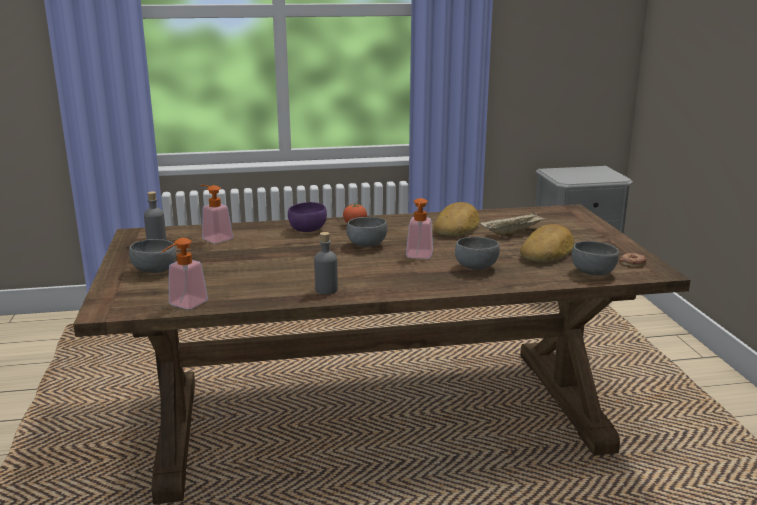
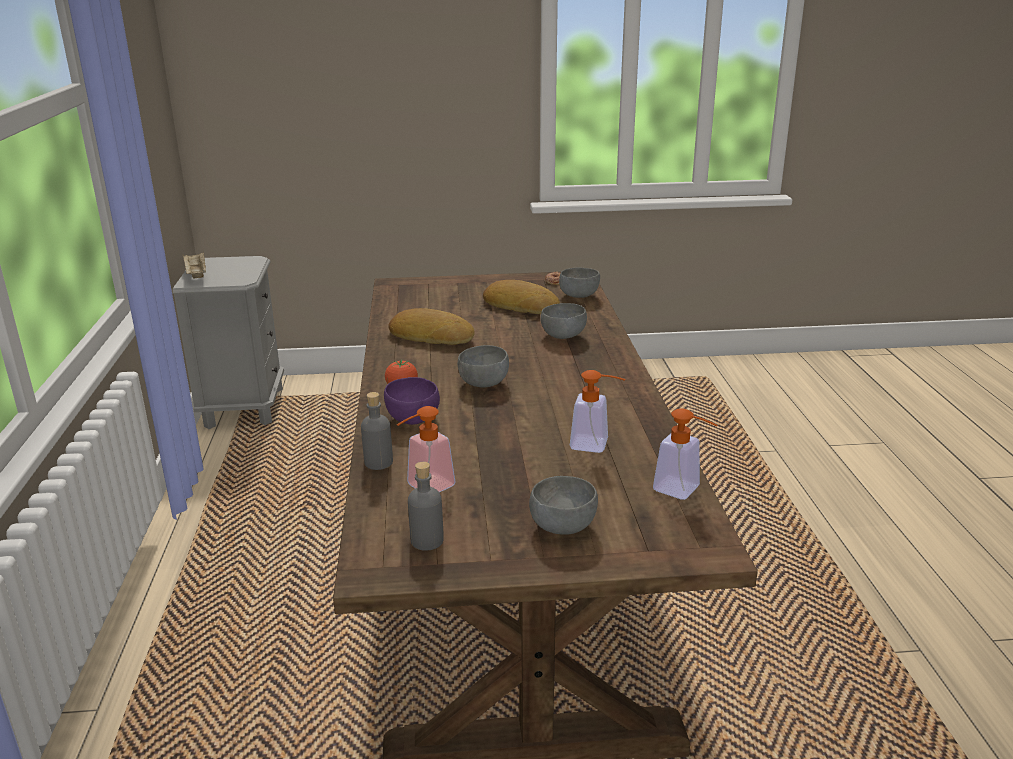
camera: 85 degrees left, 5 degrees up
grey bottle [314,232,338,295] -> grey bottle moved to [361,392,393,470]
soap dispenser [406,198,433,259] -> soap dispenser moved to [570,370,626,453]
beige tray [480,211,549,236] -> beige tray moved to [183,251,206,279]

